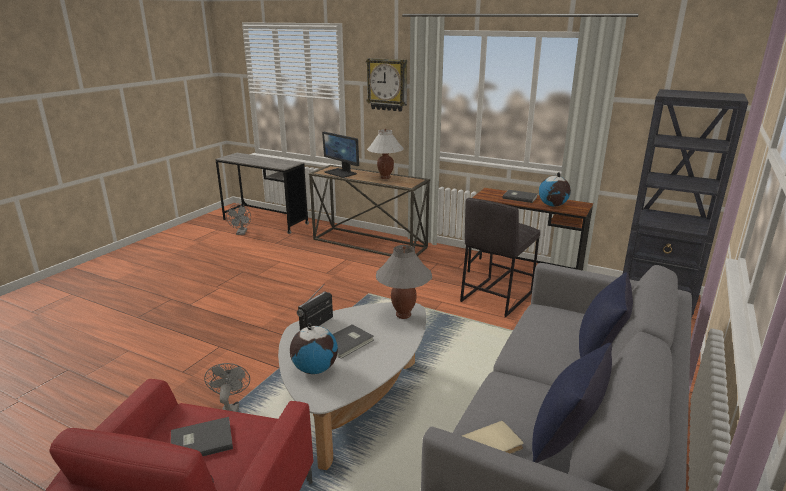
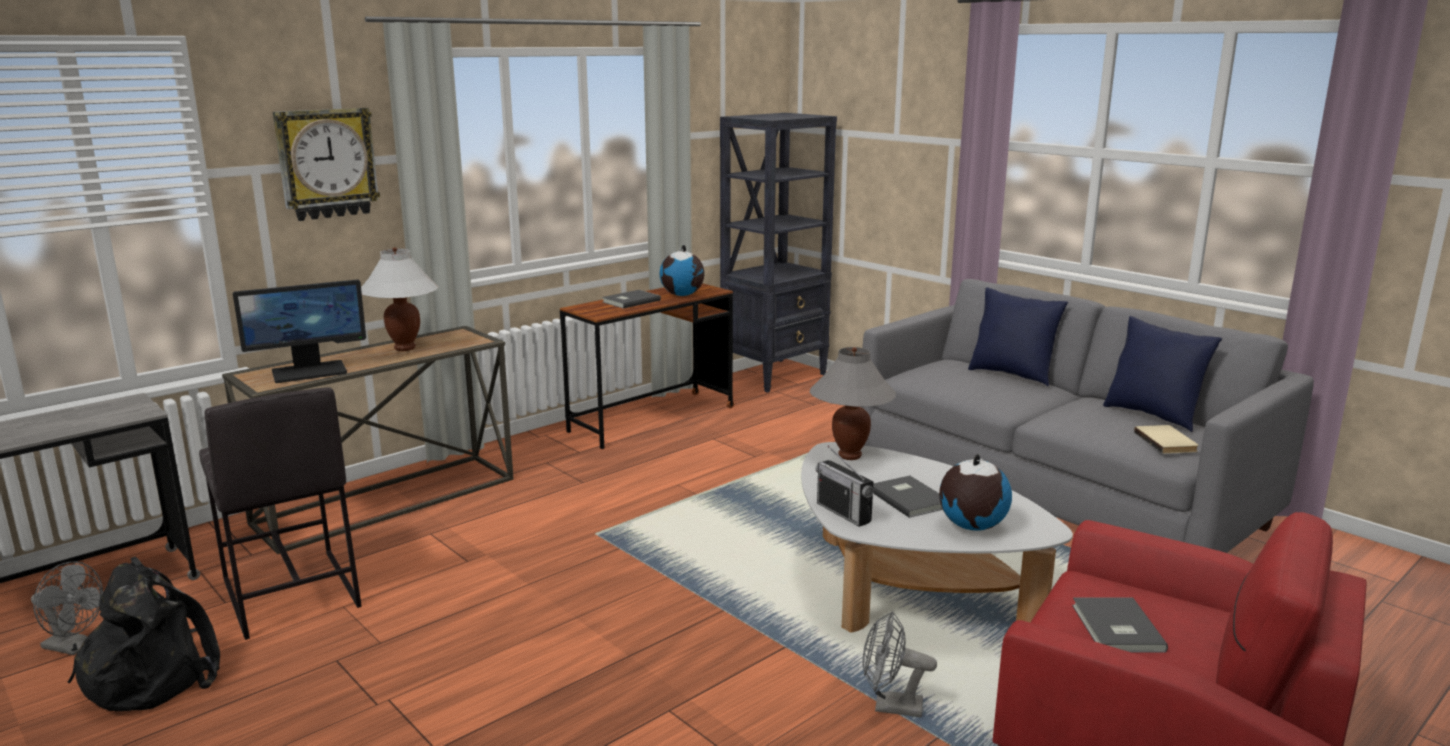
camera: 70 degrees left, 5 degrees down
grey stool [460,198,540,317] -> grey stool moved to [199,387,362,640]
none -> black backpack [68,557,220,711]

